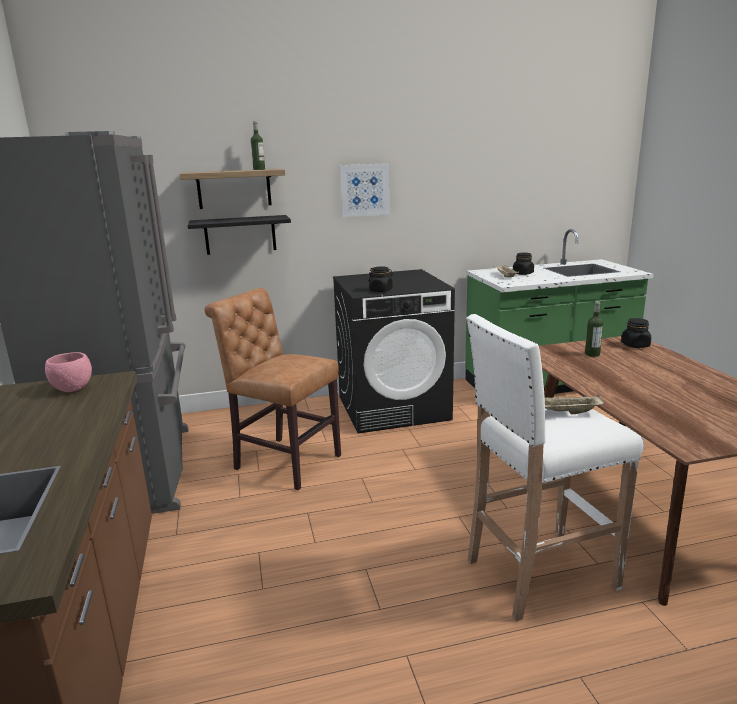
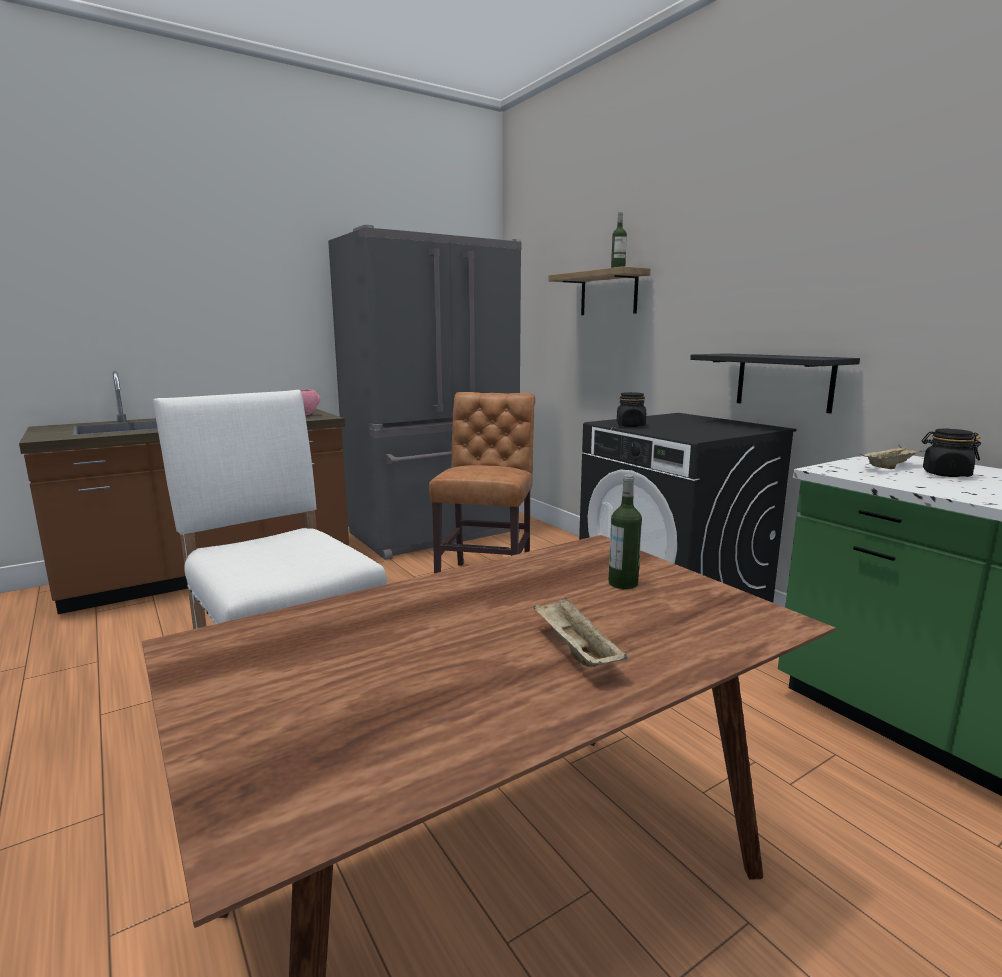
camera: 70 degrees right, 5 degrees down
black shelf [188,215,291,255] -> black shelf moved to [690,353,860,414]
picture [339,163,390,217] -> none
beige tray [545,395,604,414] -> beige tray moved to [533,597,628,667]
black jar [621,318,651,348] -> none

